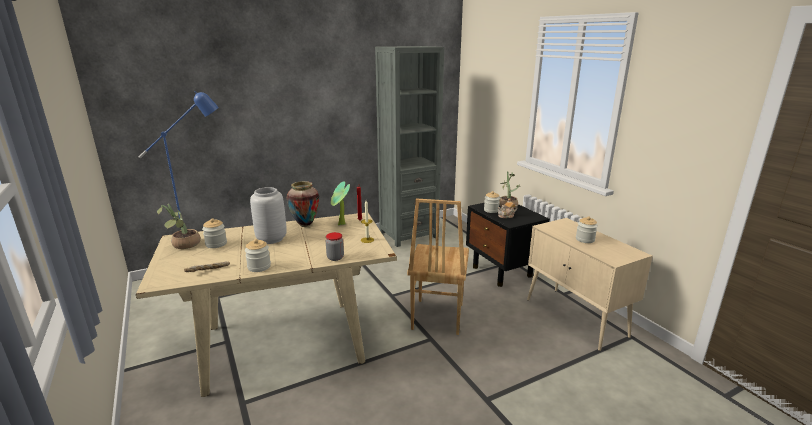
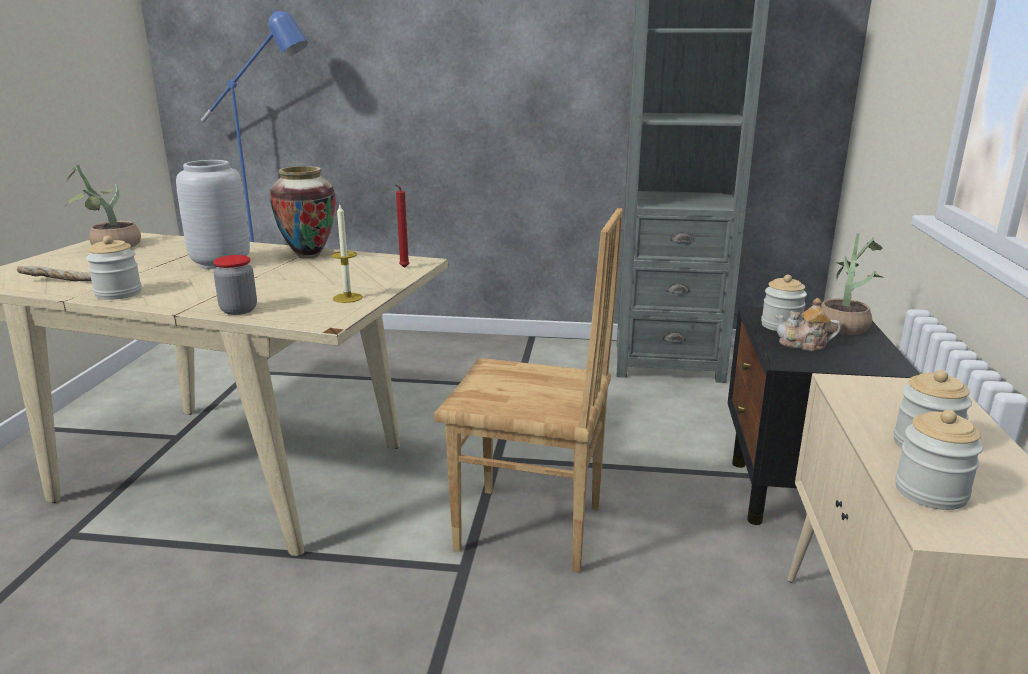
camera: 35 degrees right, 0 degrees up
jar [202,218,227,248] -> jar moved to [895,410,983,510]
potted plant [331,181,350,225] -> none
brown chair [407,198,469,335] -> brown chair turned 120 degrees counterclockwise [434,208,623,573]

